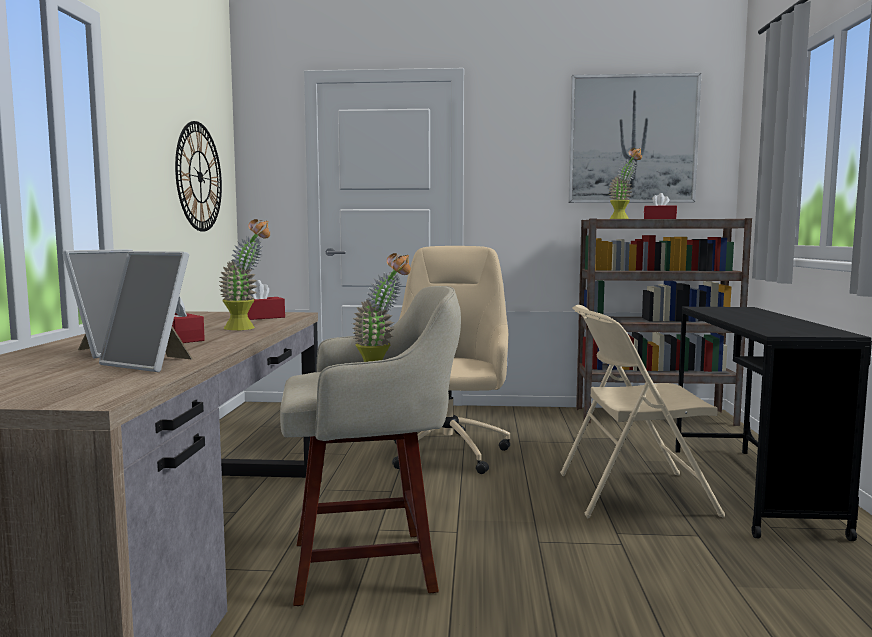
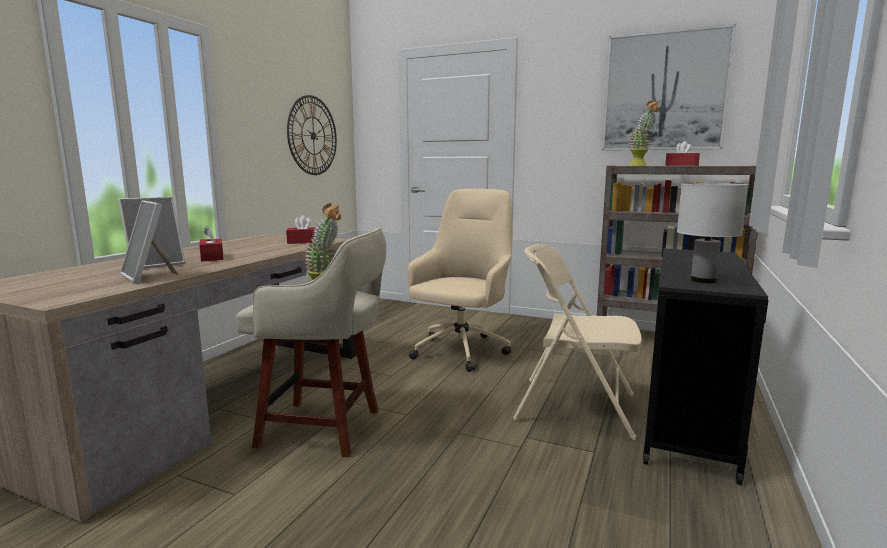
camera: 20 degrees right, 5 degrees up
potted plant [219,219,270,330] -> none
none -> white table lamp [677,183,748,283]

